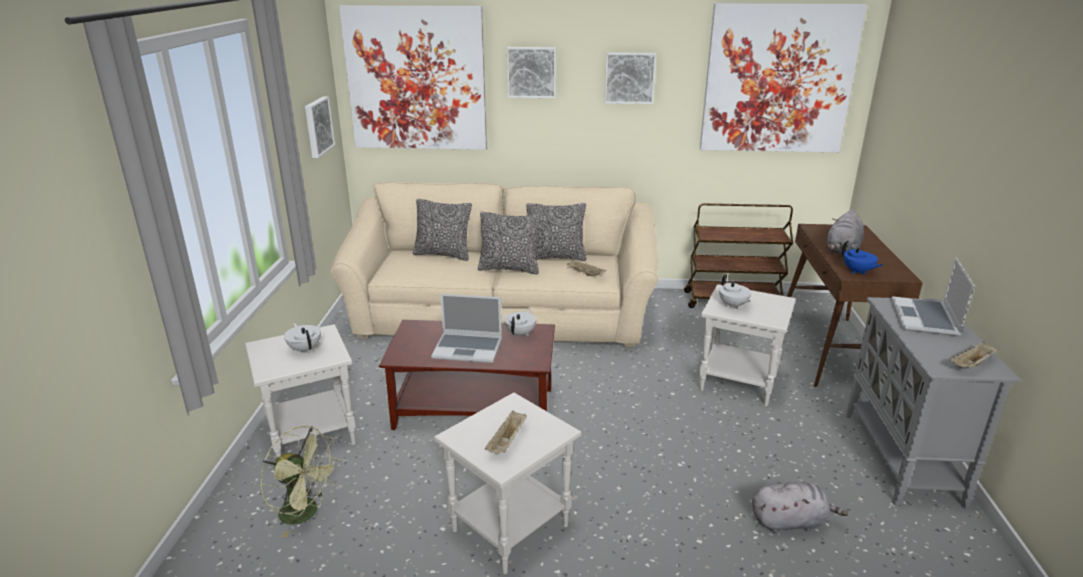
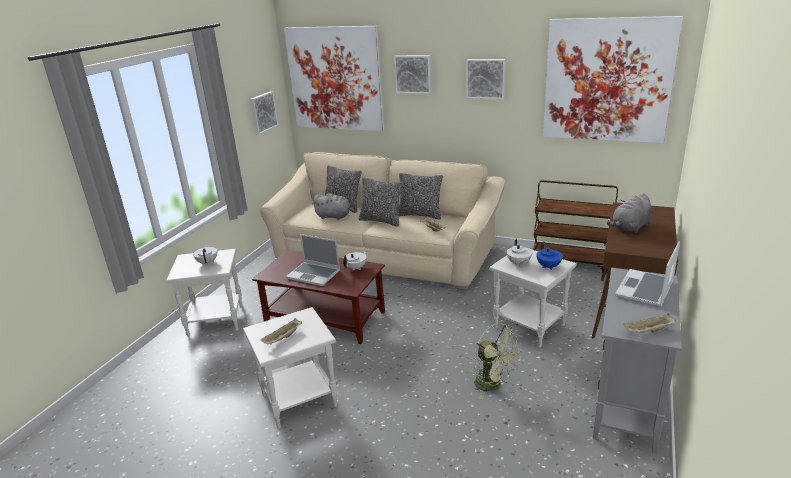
camera: 20 degrees right, 0 degrees up
green fan [260,426,341,538] -> green fan moved to [474,323,522,399]
grey plush toy [752,482,848,533] -> grey plush toy moved to [312,193,355,220]
blue teapot [842,241,883,275] -> blue teapot moved to [536,241,563,270]

